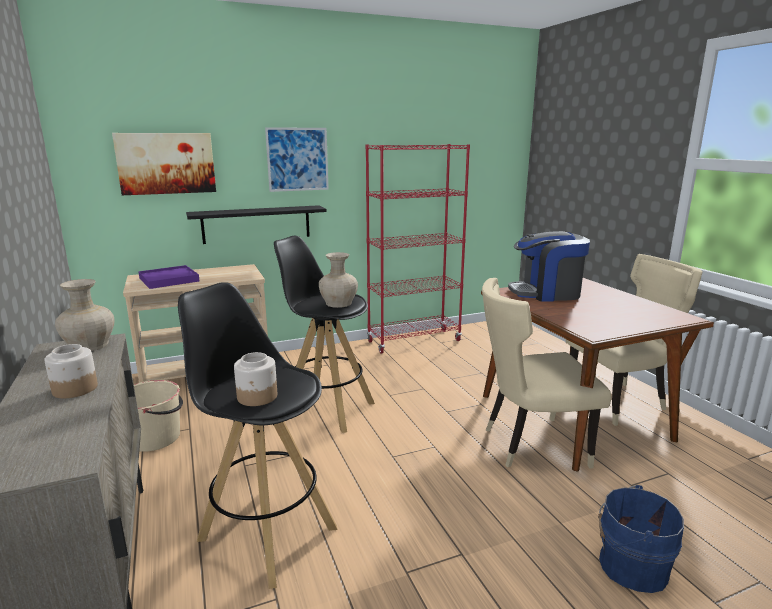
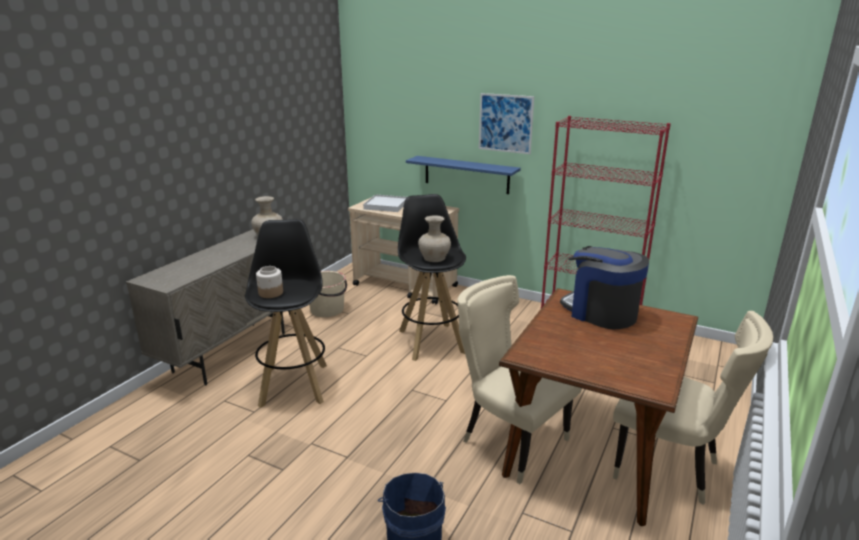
camera: 50 degrees right, 5 degrees up
jar [44,344,98,398] -> none
picture [112,133,216,195] -> none
purple tray [138,265,200,289] -> white tray [363,194,407,212]
black shelf [186,205,327,244] -> blue shelf [406,156,521,194]

